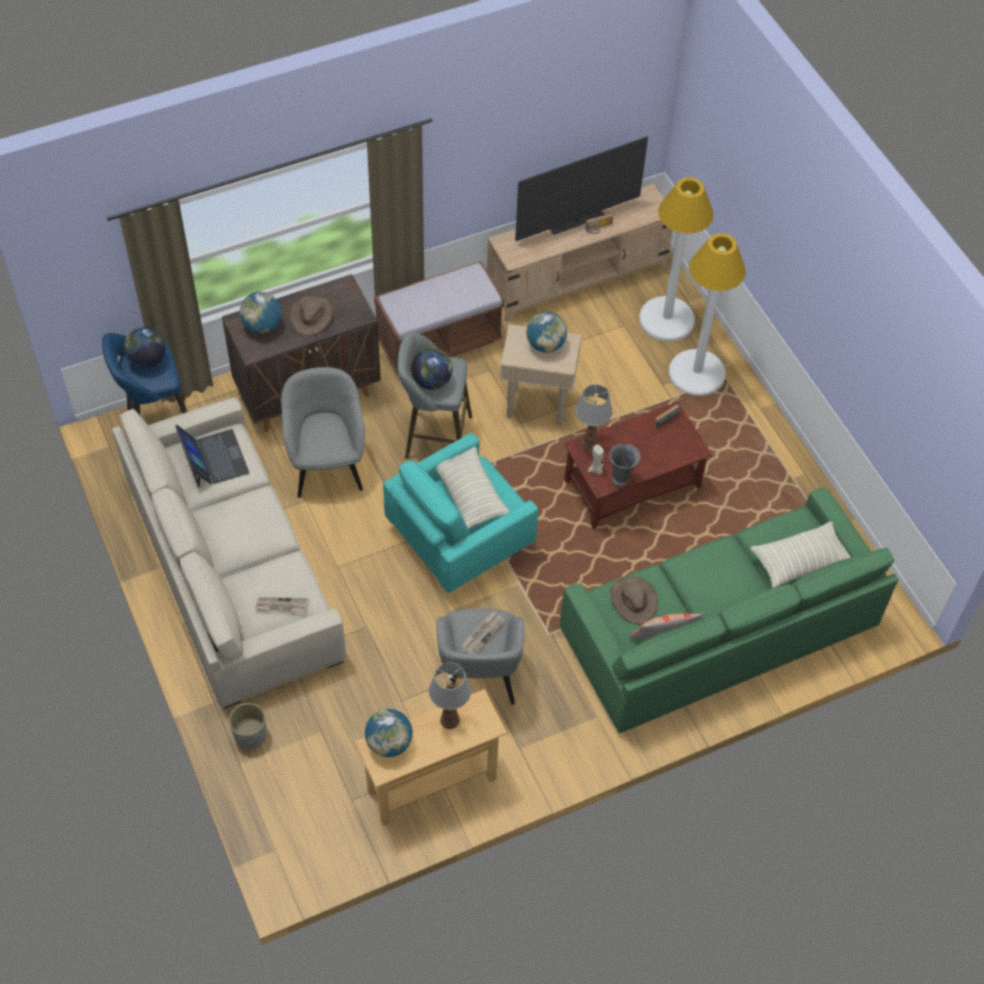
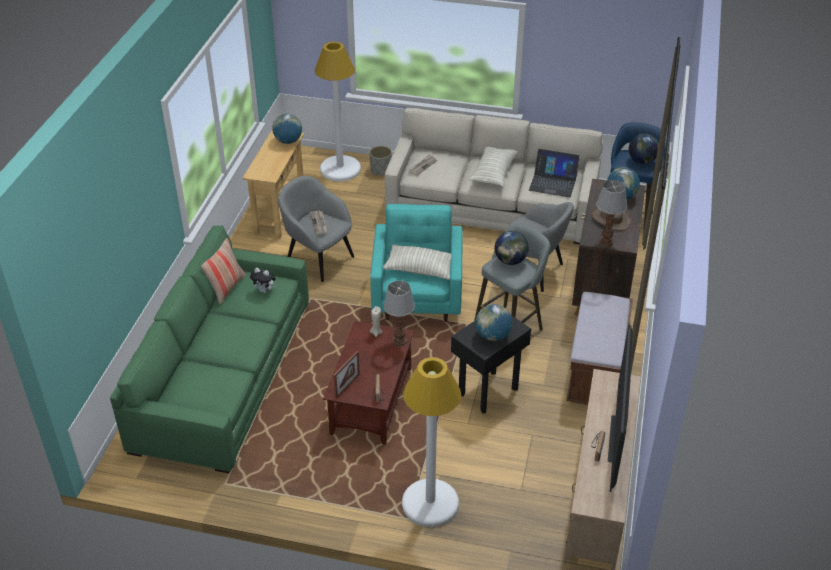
camera: 130 degrees right, 15 degrees down
table lamp [429,662,471,729] -> table lamp moved to [596,180,627,247]
beige side table [500,325,581,426] -> black side table [451,314,531,414]
grey vase [609,444,640,487] -> none
brown hat [610,577,658,624] -> plush toy [250,268,276,293]
white floor lamp [639,177,714,342] -> white floor lamp moved to [315,42,361,181]
pillow [750,522,851,588] -> pillow moved to [469,147,518,187]
none -> picture frame [333,351,360,398]

